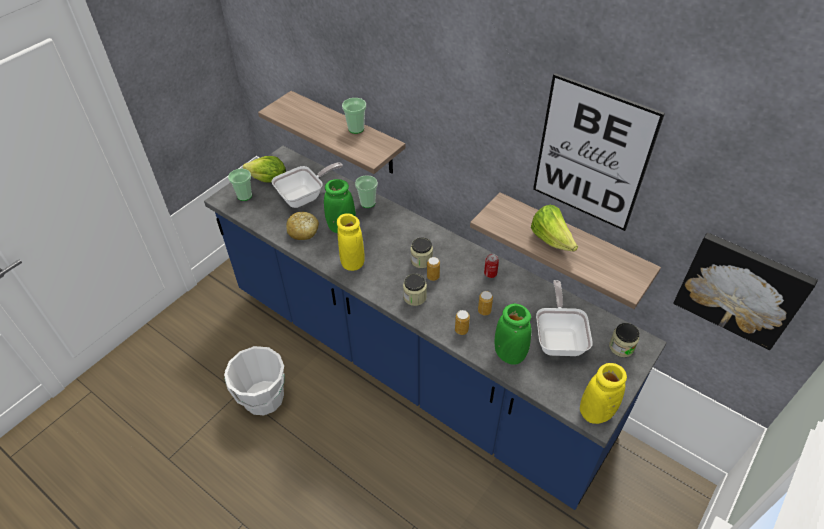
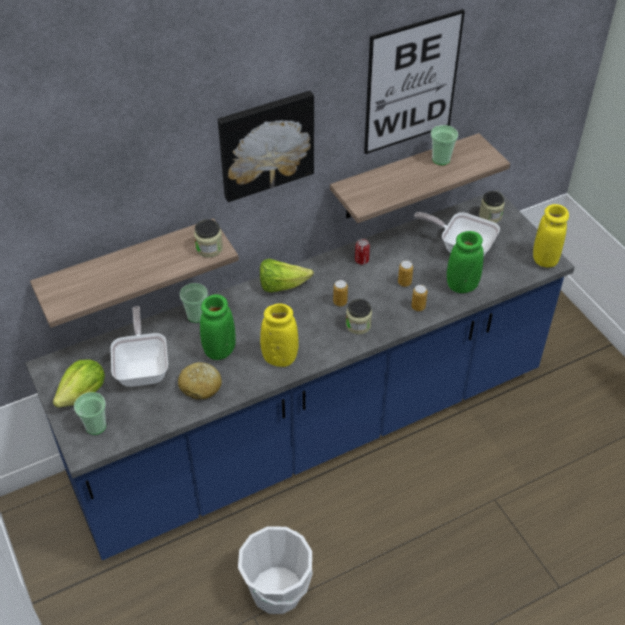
camera: 65 degrees left, 0 degrees up
cup [342,98,366,134] -> cup moved to [431,125,458,165]
jar [411,237,433,268] -> jar moved to [194,219,223,258]
lettuce [531,205,578,251] -> lettuce moved to [260,259,314,293]
picture [673,232,818,350] -> picture moved to [218,91,314,202]

